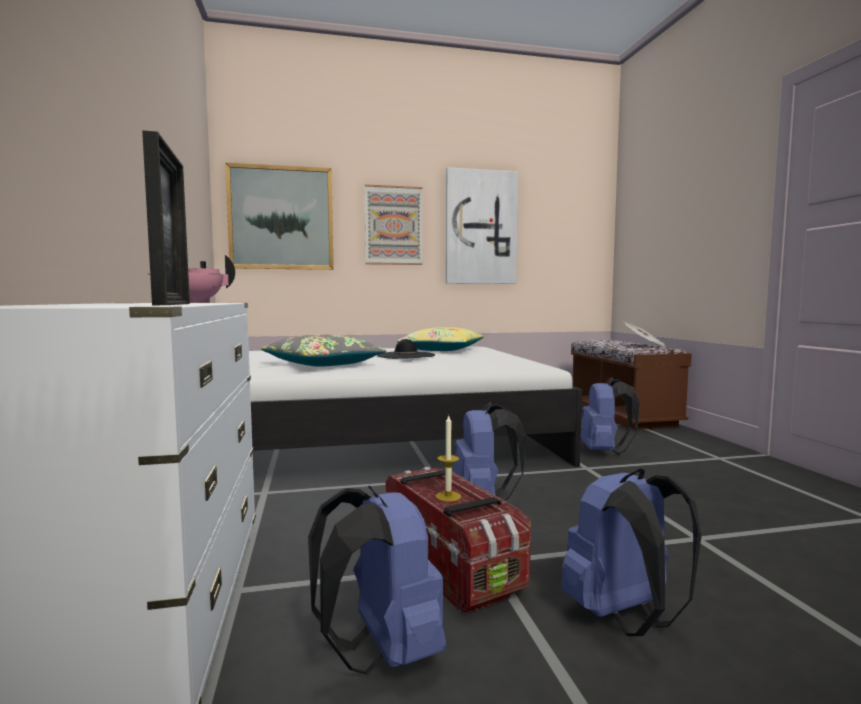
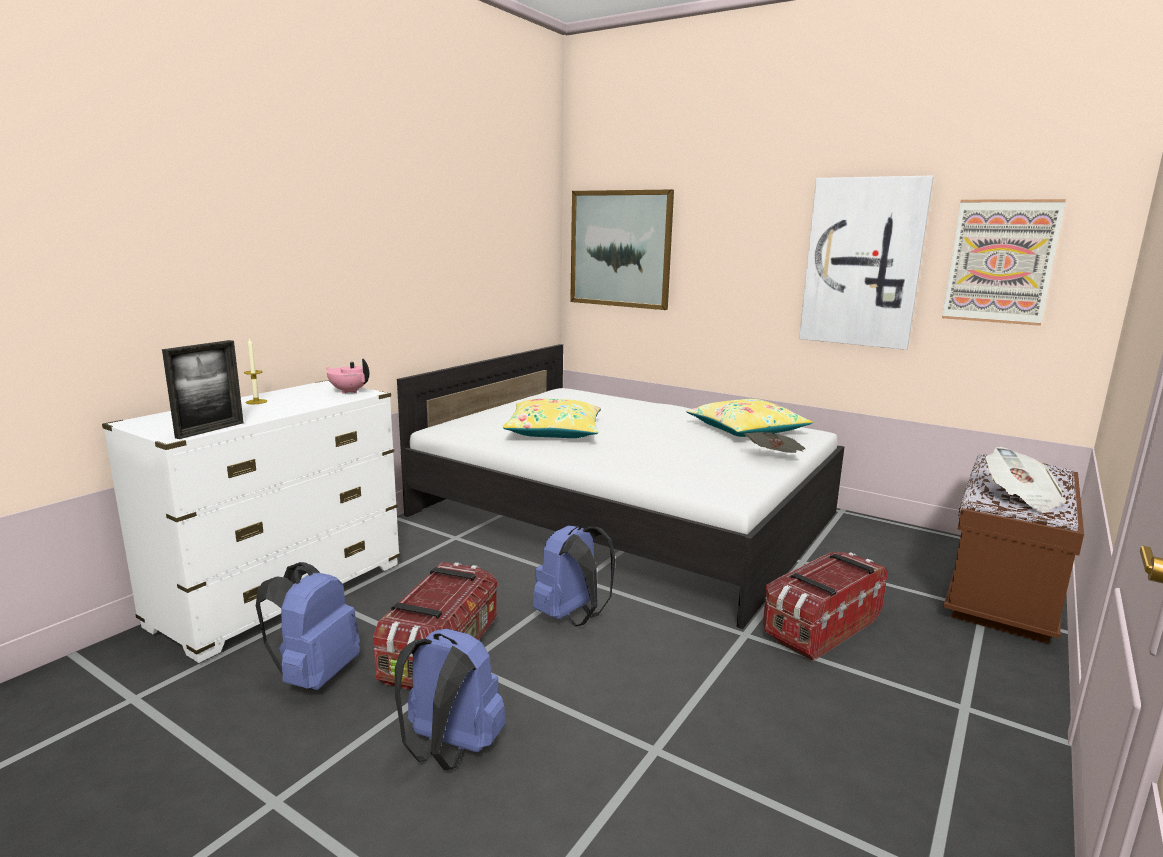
camera: 45 degrees right, 10 degrees up
grey pillow [261,334,386,367] -> yellow pillow [503,398,601,438]
picture [365,184,423,265] -> picture moved to [942,199,1066,326]
black hat [377,339,435,359] -> none
candle [436,414,461,502] -> candle moved to [244,338,267,404]
blue backpack [581,377,640,455] -> storage box [763,552,888,661]
none -> newspaper [744,432,805,453]

